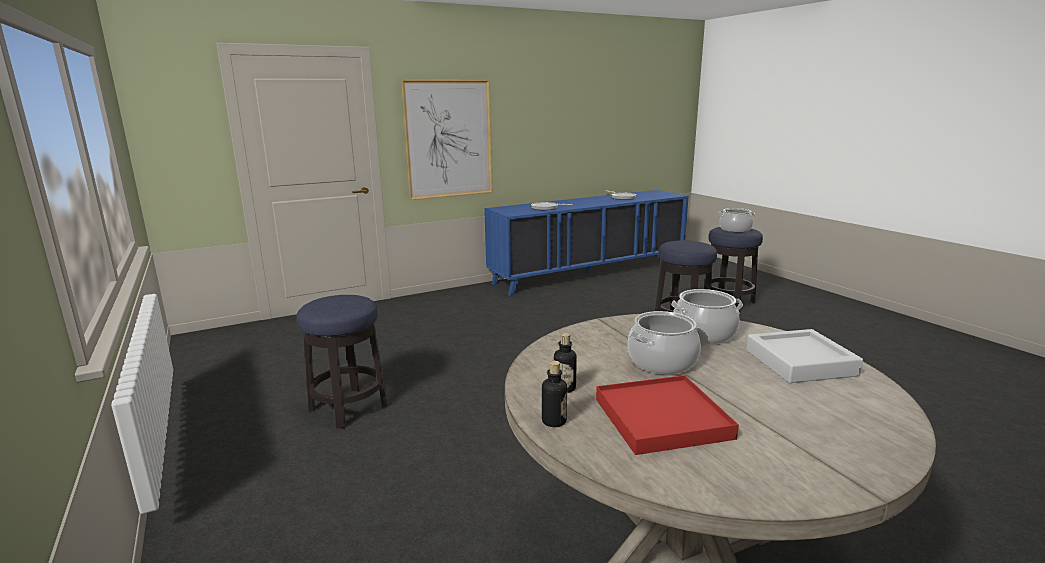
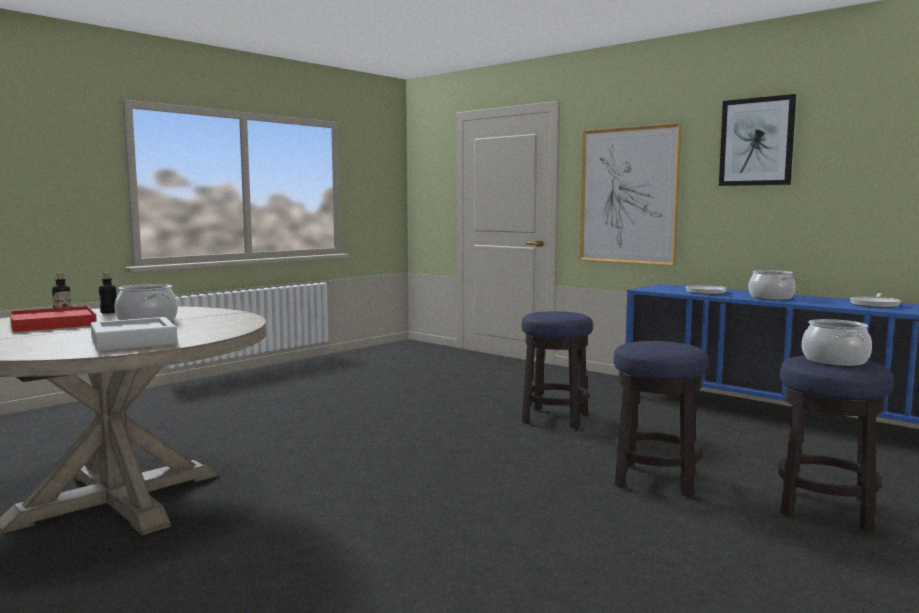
camera: 70 degrees right, 10 degrees down
stool [297,295,388,428] -> stool moved to [521,311,593,429]
cooking pot [671,289,743,344] -> cooking pot moved to [749,270,795,300]
none -> picture [719,94,796,186]

